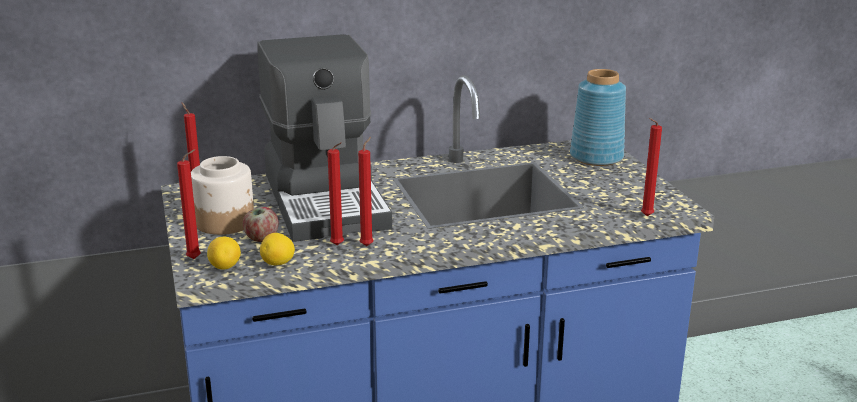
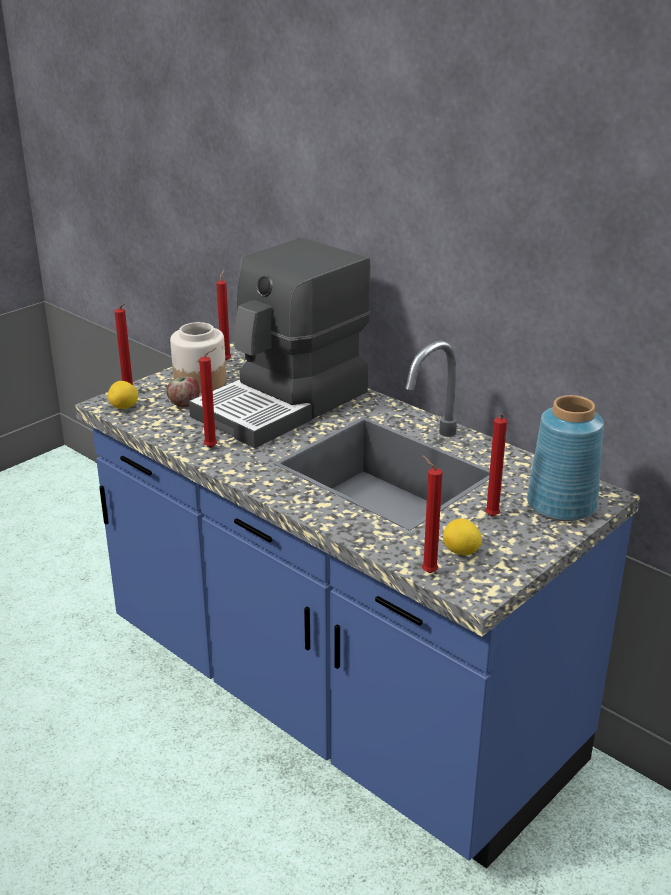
camera: 60 degrees right, 5 degrees up
lemon [260,233,295,265] -> lemon moved to [443,519,482,555]
red candle [327,142,344,245] -> red candle moved to [485,414,507,516]

